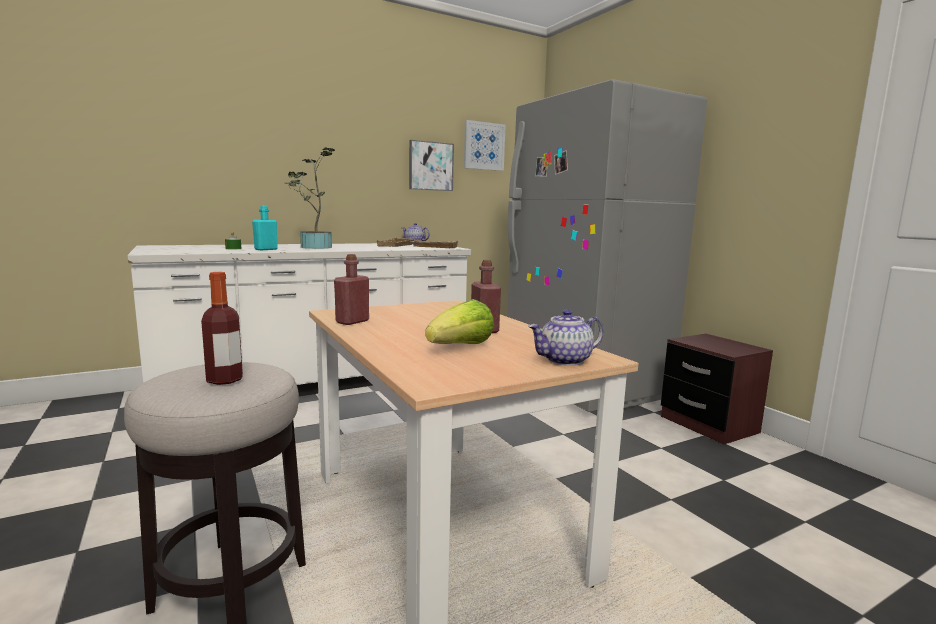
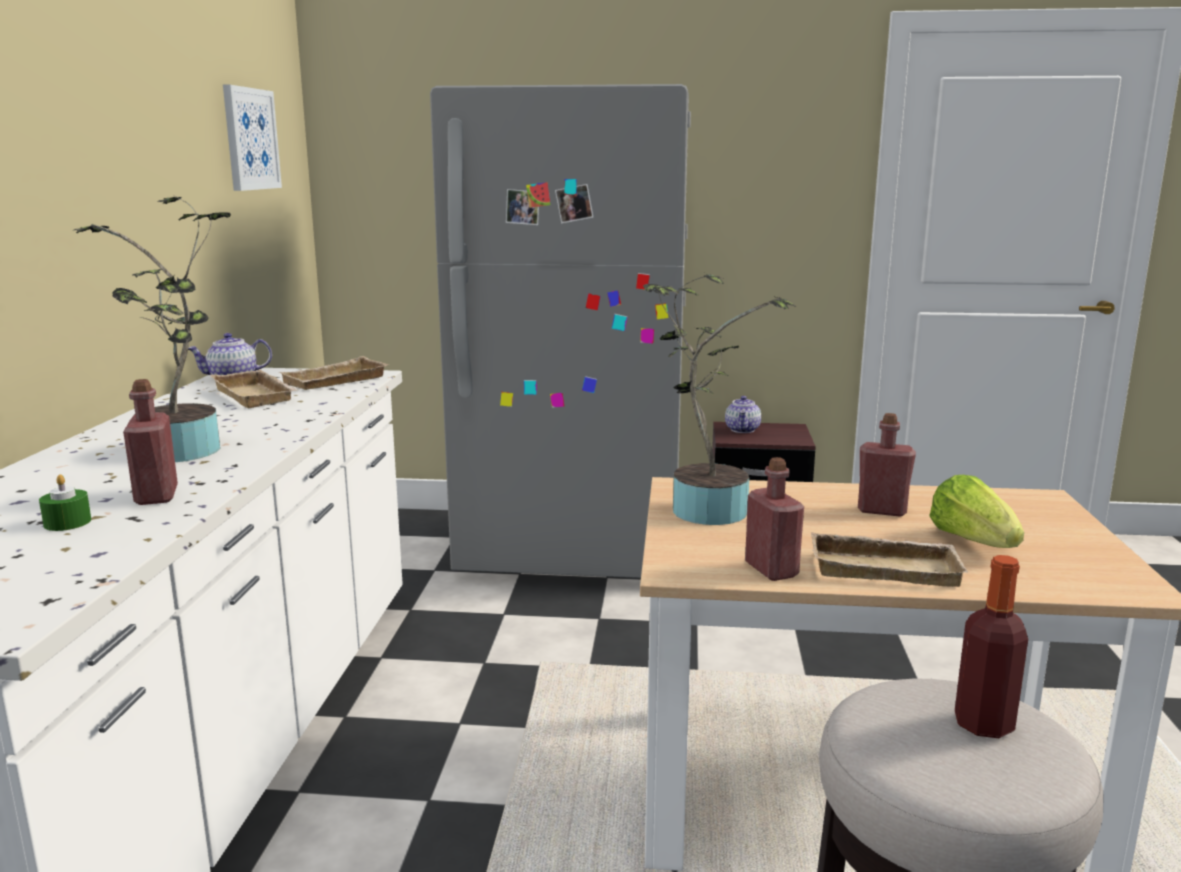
camera: 55 degrees left, 5 degrees up
turquoise bottle [252,205,278,250] -> red bottle [123,379,178,505]
picture [409,140,454,191] -> none
teapot [528,309,604,366] -> teapot moved to [725,396,761,433]
none -> potted plant [643,274,796,525]
none -> beige tray [811,532,968,587]

